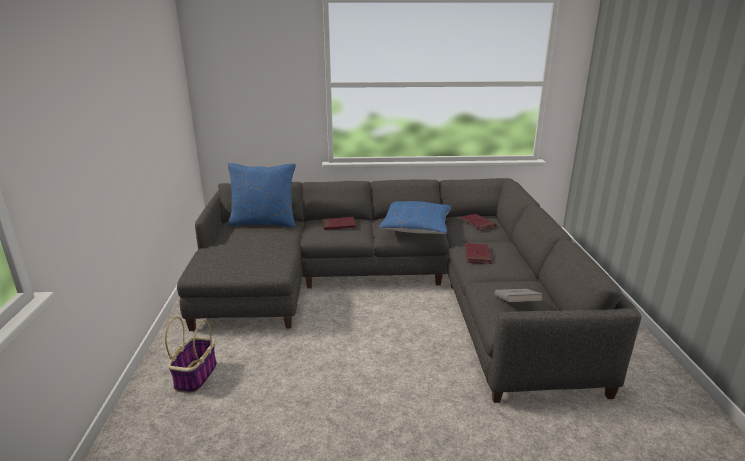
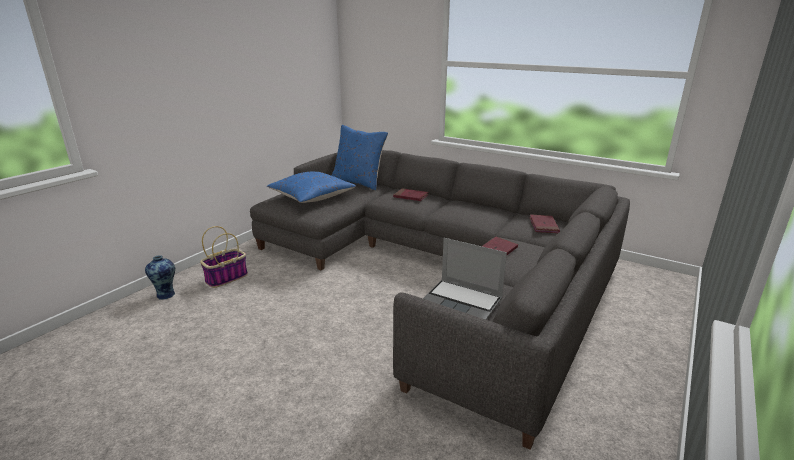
camera: 35 degrees right, 0 degrees up
blue pillow [379,201,451,234] -> blue pillow moved to [267,172,356,203]
grey book [495,289,543,302] -> laptop [423,238,507,320]
none -> vase [145,255,175,299]

